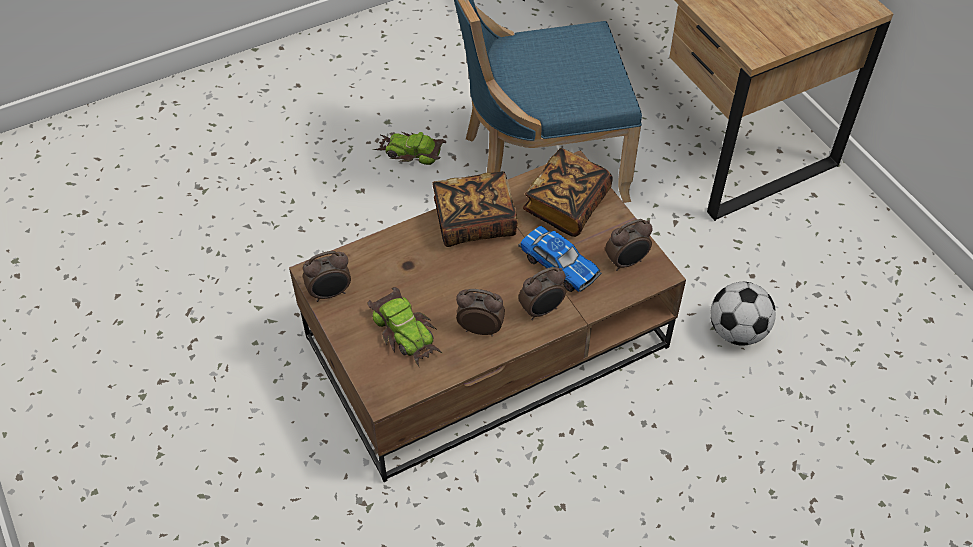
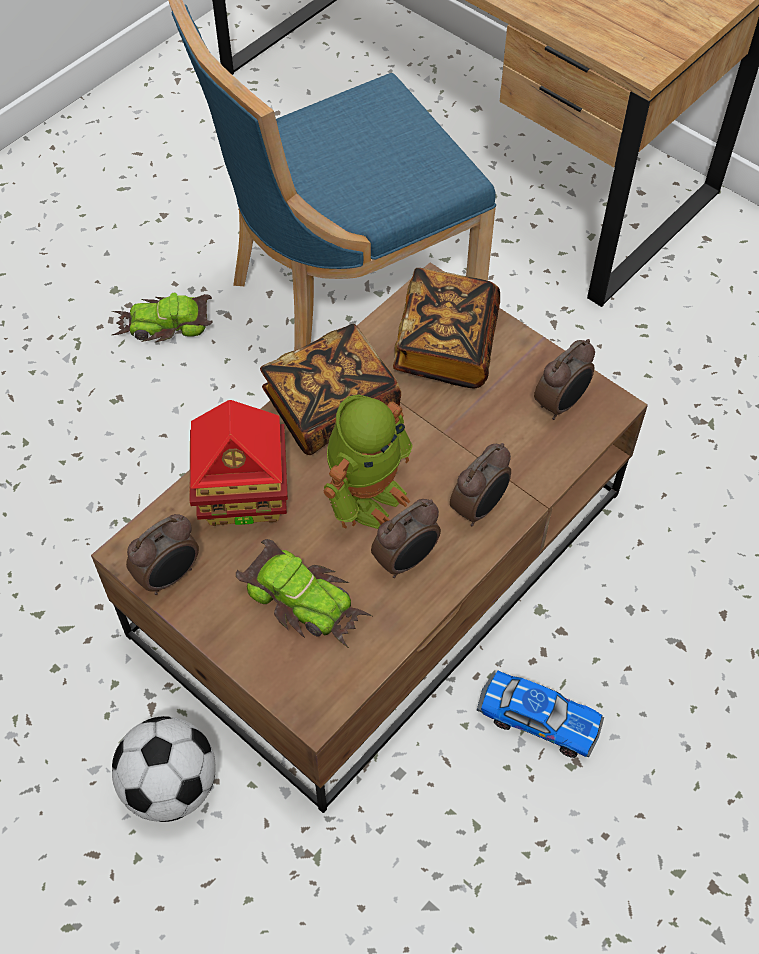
camera: 20 degrees left, 5 degrees up
alarm clock [456,289,505,336] -> alarm clock turned 150 degrees clockwise [371,499,441,578]
toy car [518,226,601,292] -> toy car moved to [477,671,604,758]
football [711,282,776,346] -> football moved to [112,716,216,822]
none -> toy house [190,400,288,526]
none -> toy robot [324,394,412,529]

